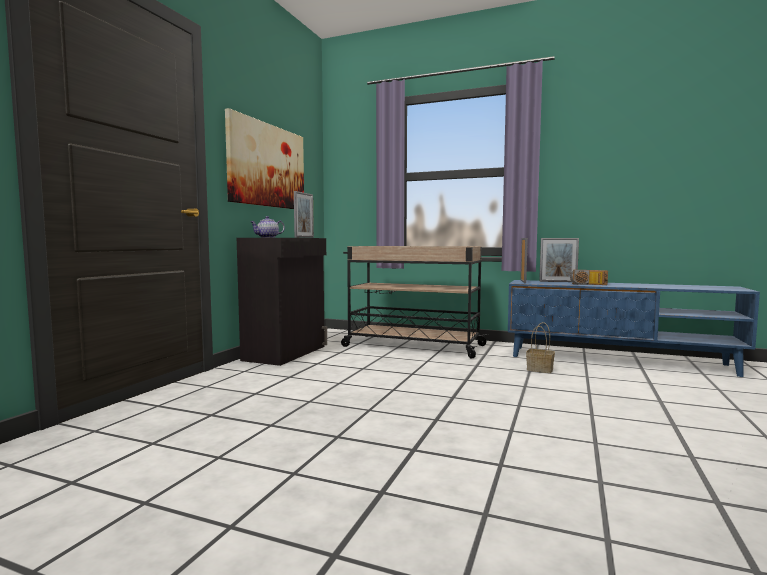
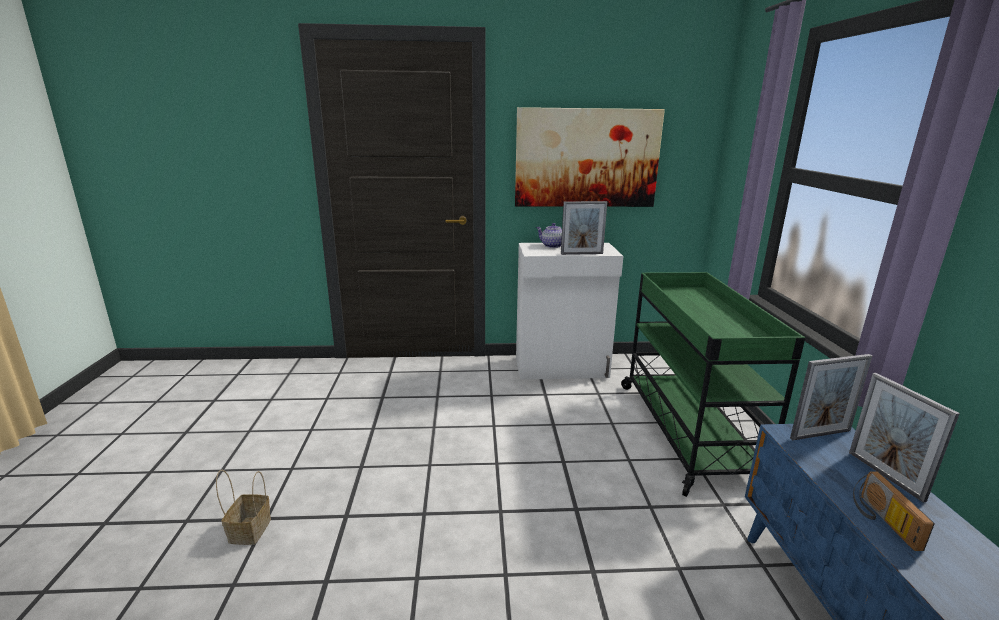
camera: 65 degrees right, 15 degrees up
black cabinet [237,238,327,366] -> white cabinet [516,243,623,380]
beige cart [341,246,488,358] -> green cart [621,272,805,497]
basket [526,322,555,373] -> basket moved to [216,469,271,545]

